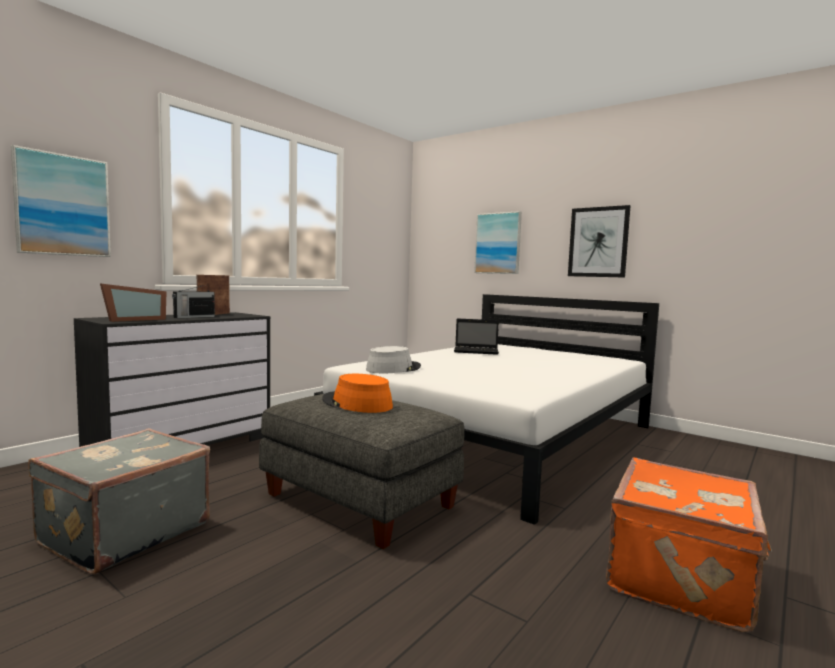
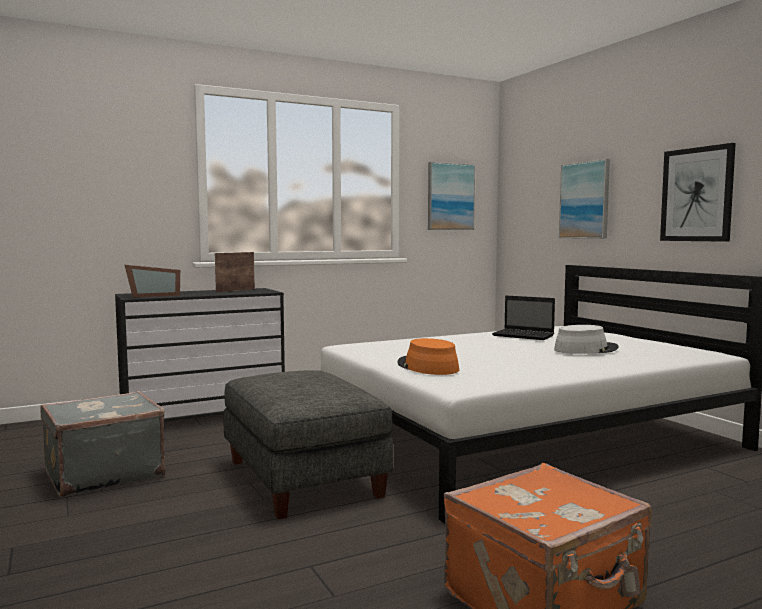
camera: 25 degrees right, 0 degrees up
picture [11,145,111,257] -> picture moved to [428,162,475,230]
radio [172,284,215,318] -> none
orange hat [322,374,393,413] -> orange hat moved to [397,338,459,375]
grey hat [366,346,421,373] -> grey hat moved to [554,325,618,354]

